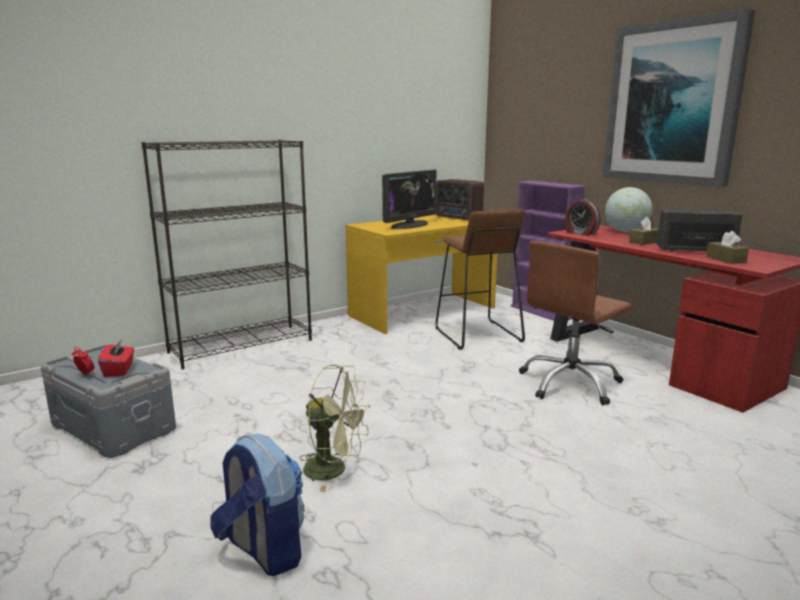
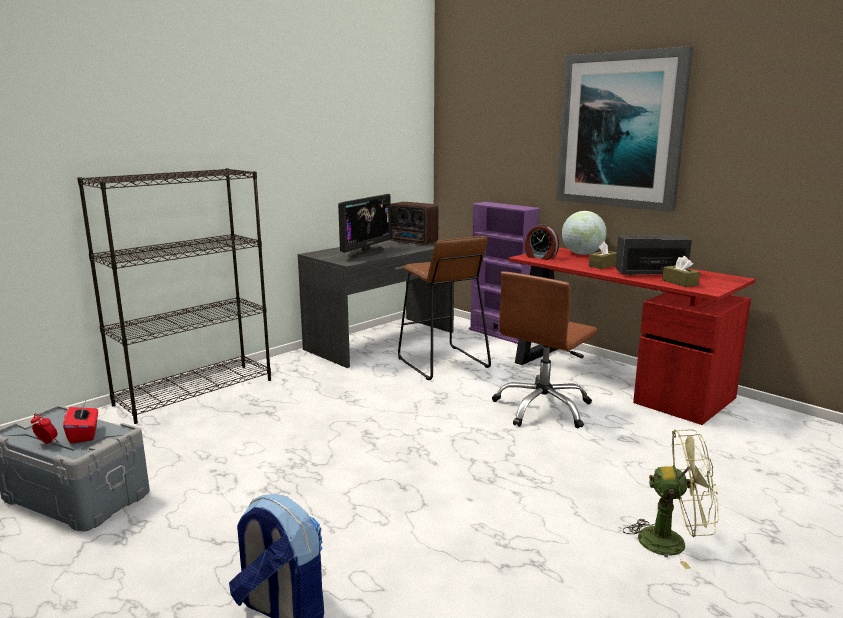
camera: 10 degrees left, 0 degrees up
green fan [299,364,370,492] -> green fan moved to [623,429,719,569]
yellow desk [346,215,497,334] -> grey desk [298,240,454,368]

